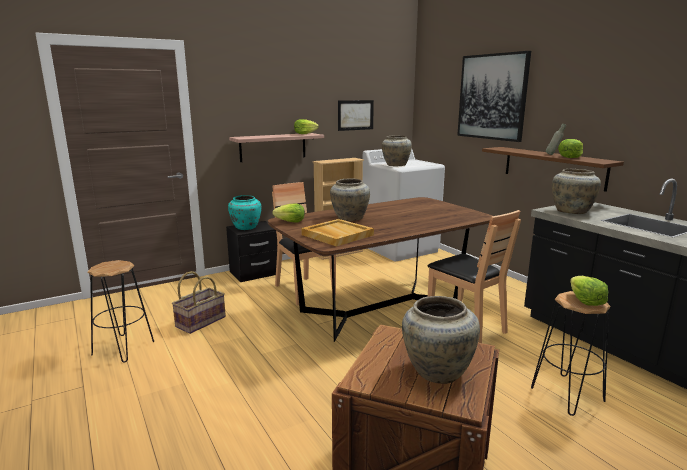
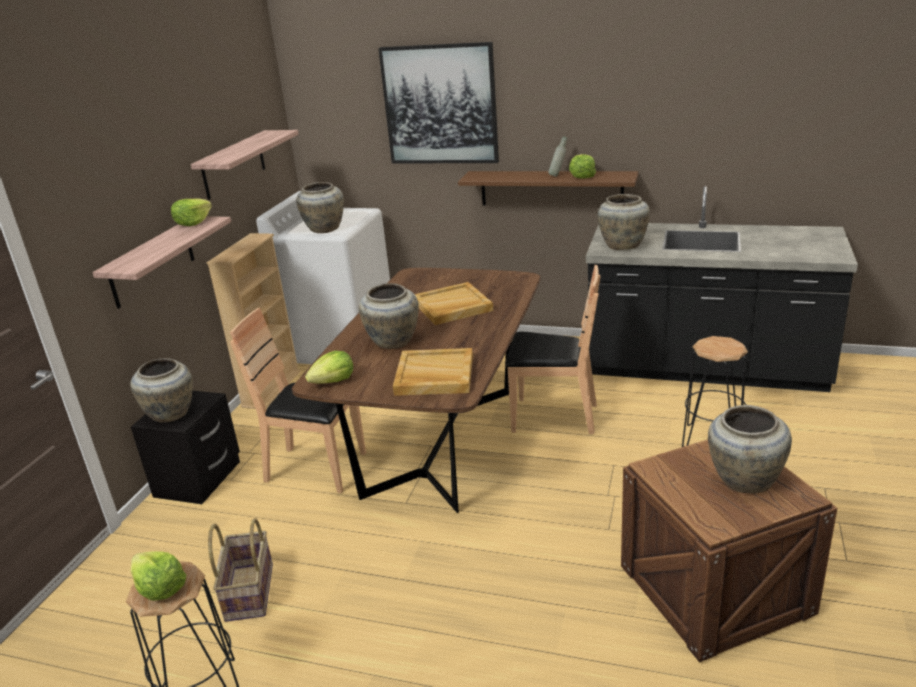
camera: 40 degrees left, 10 degrees up
turquoise vase [228,195,262,230] -> beige vase [130,358,193,423]
picture [338,100,374,131] -> shelf [190,130,299,200]
lettuce [570,276,608,306] -> lettuce moved to [130,551,186,601]
none -> beige tray [415,282,493,325]

